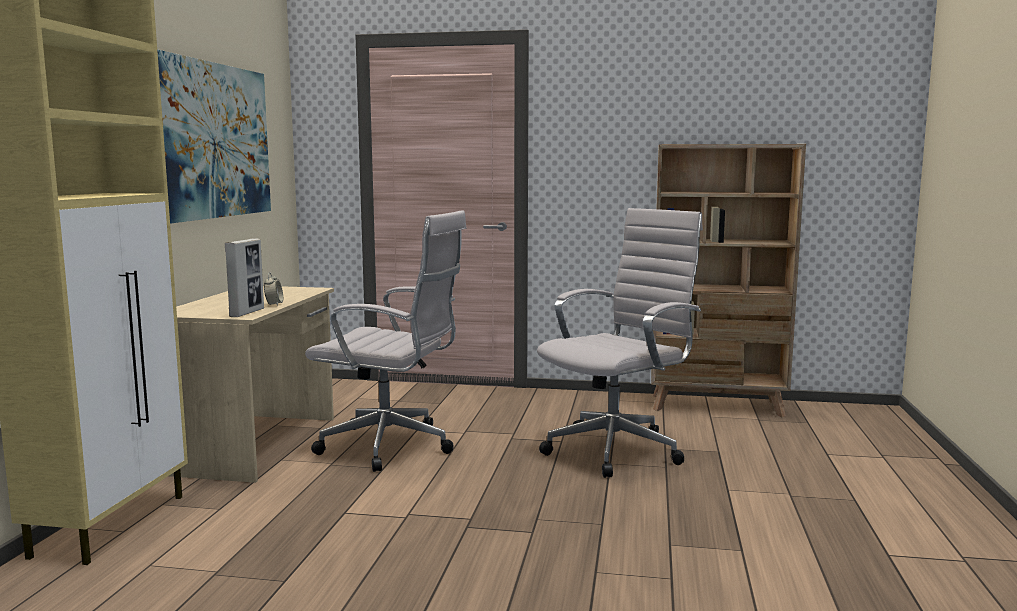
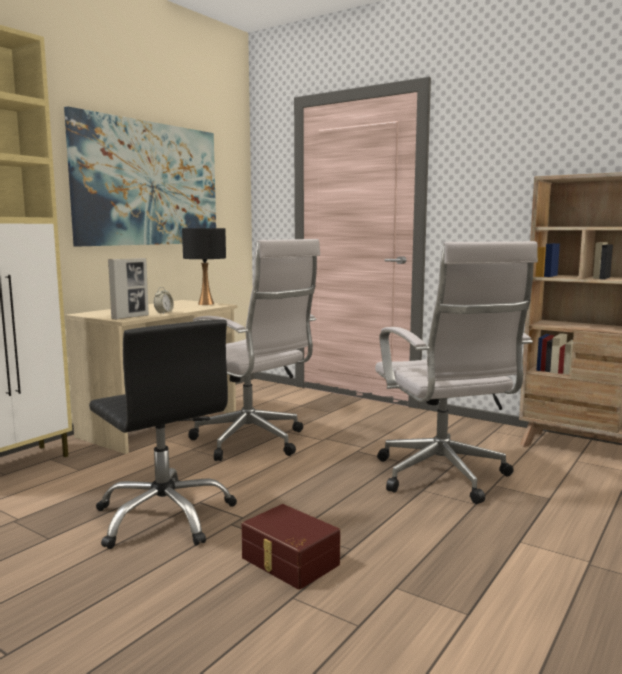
camera: 25 degrees right, 0 degrees up
white office chair [537,208,703,478] -> white office chair turned 90 degrees clockwise [375,241,538,504]
none -> black office chair [89,320,237,549]
none -> black table lamp [182,228,226,305]
none -> brown storage box [241,504,340,590]

